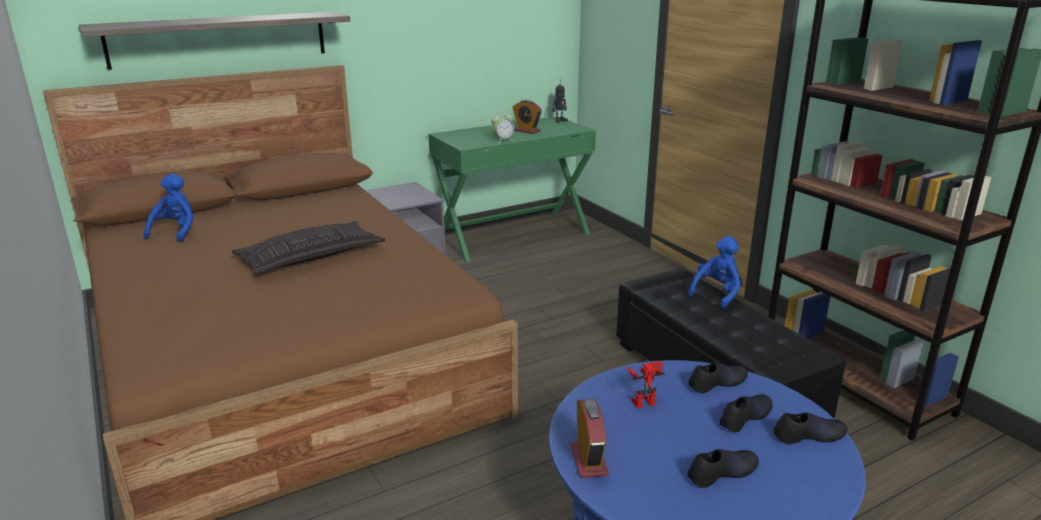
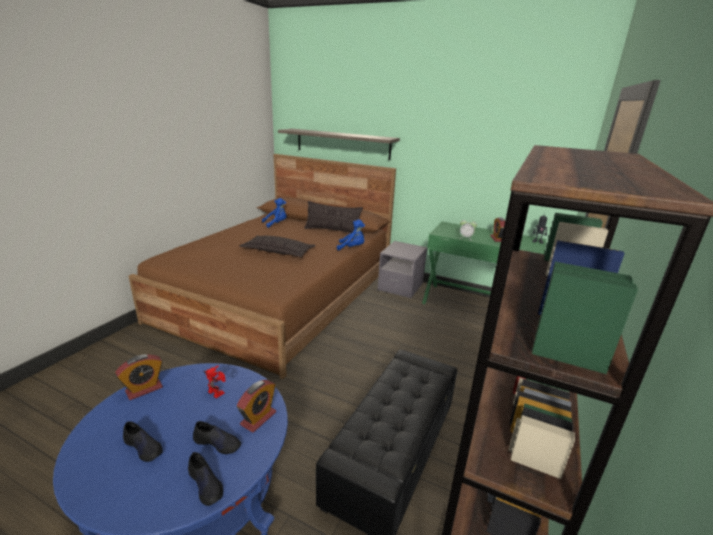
camera: 55 degrees right, 0 degrees up
blue plush toy [688,236,741,309] -> blue plush toy moved to [337,219,365,251]
black shoe [688,363,748,393] -> alarm clock [237,380,276,432]
none -> pillow [304,201,363,233]

